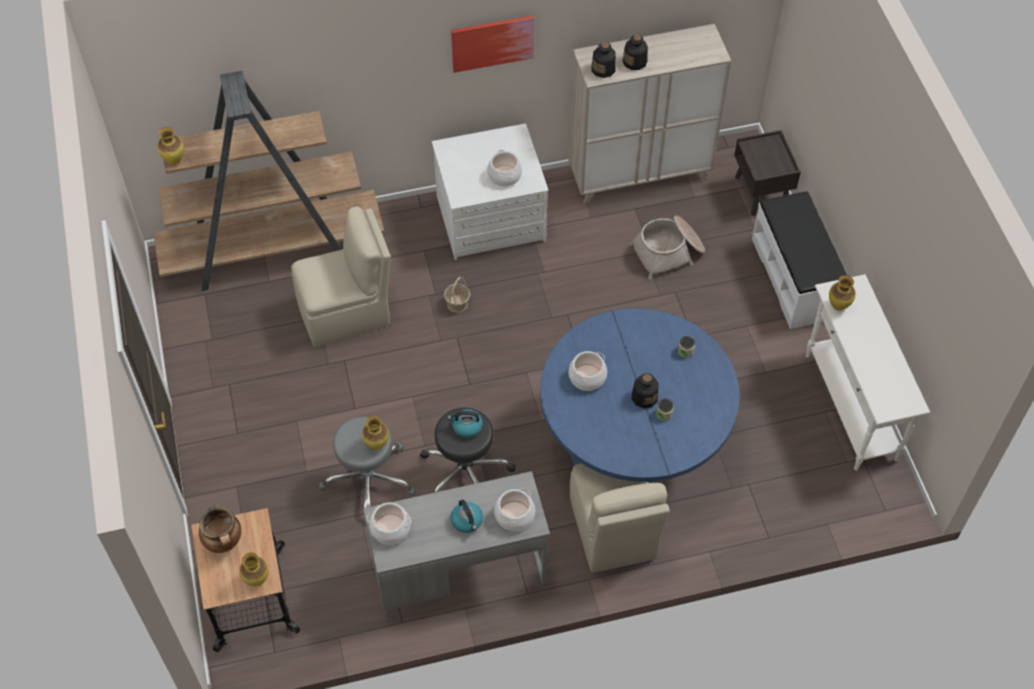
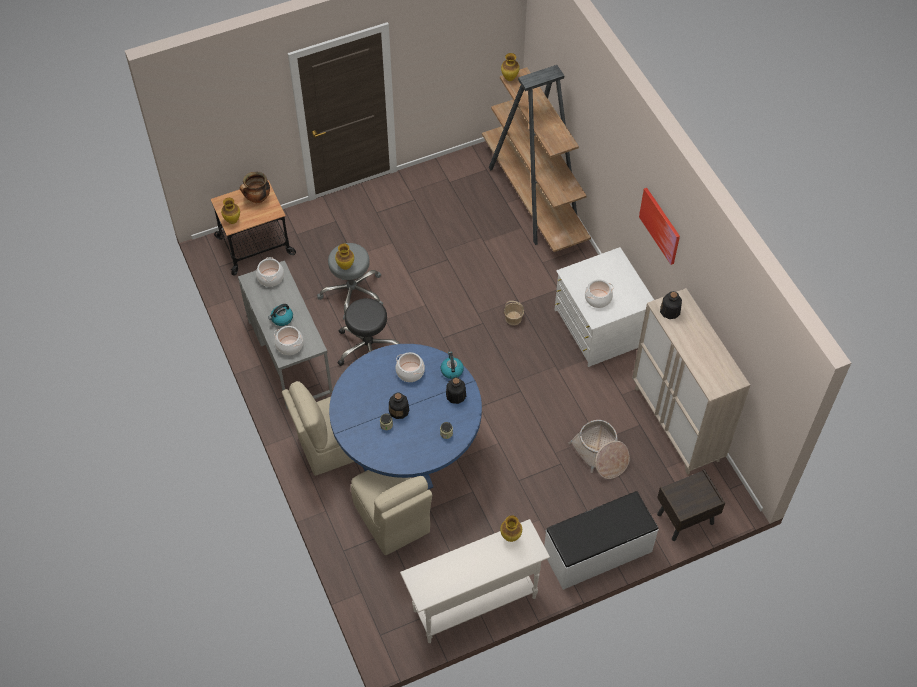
camera: 80 degrees right, 0 degrees up
beige chair [291,206,391,347] -> beige chair moved to [351,470,432,555]
kettle [447,409,483,438] -> kettle moved to [441,351,464,379]
bottle [622,35,648,70] -> bottle moved to [446,377,466,404]

